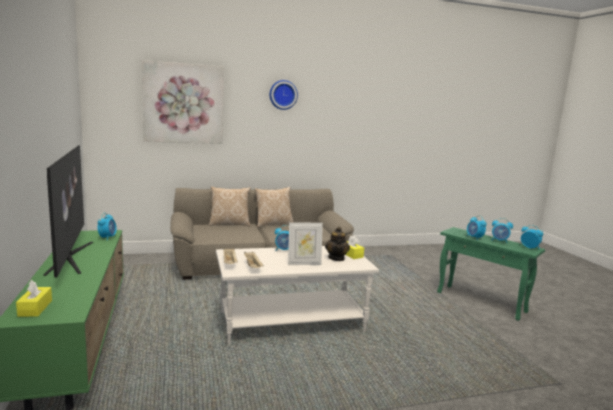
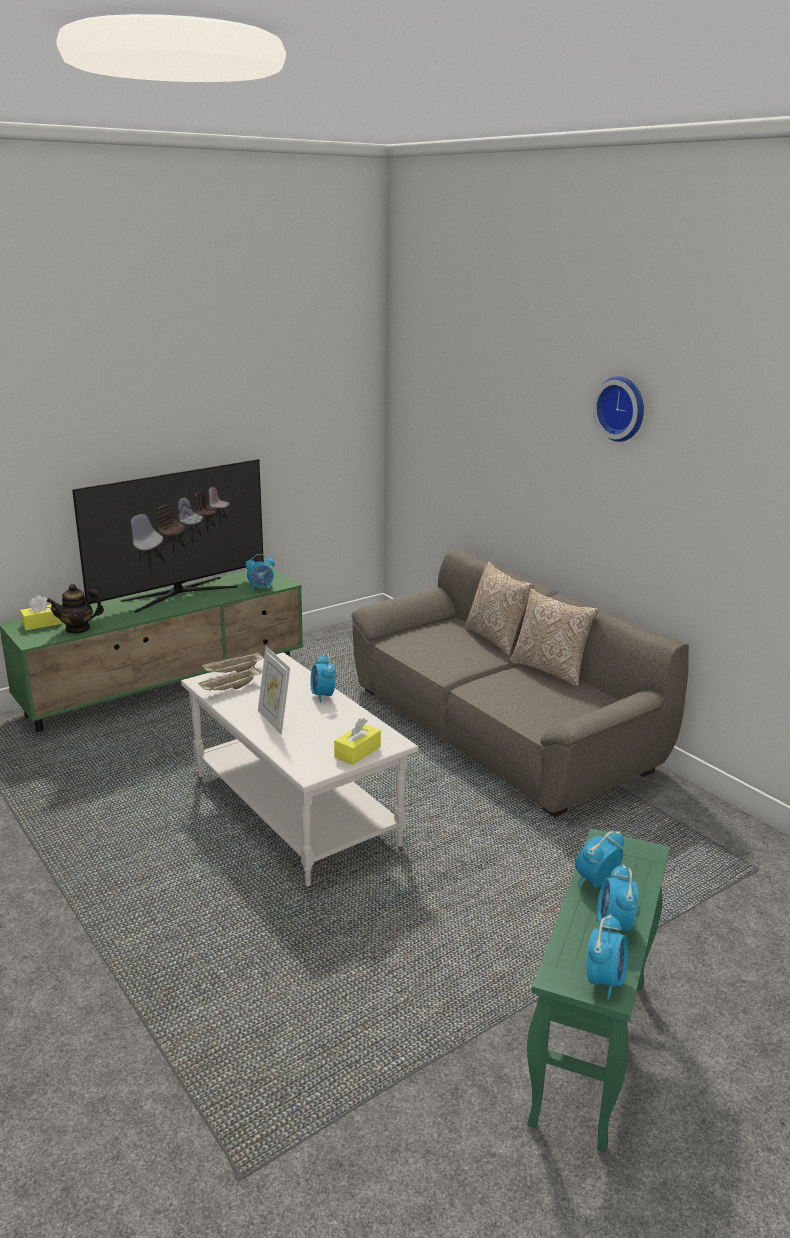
camera: 70 degrees right, 10 degrees up
picture [142,60,224,144] -> none
teapot [325,227,350,261] -> teapot moved to [46,584,104,634]

